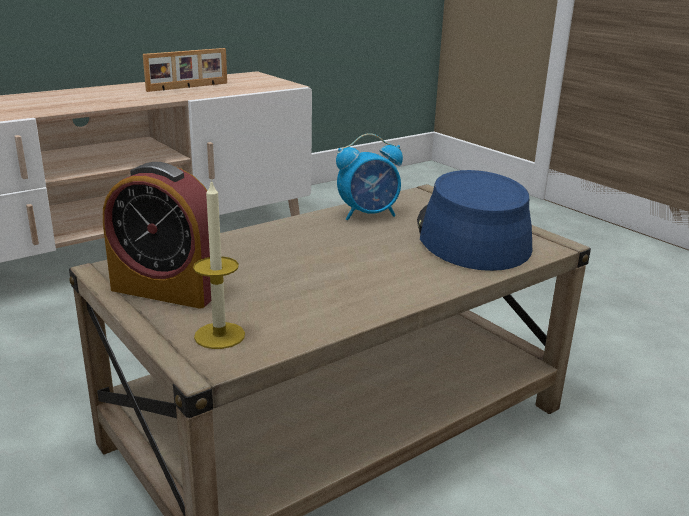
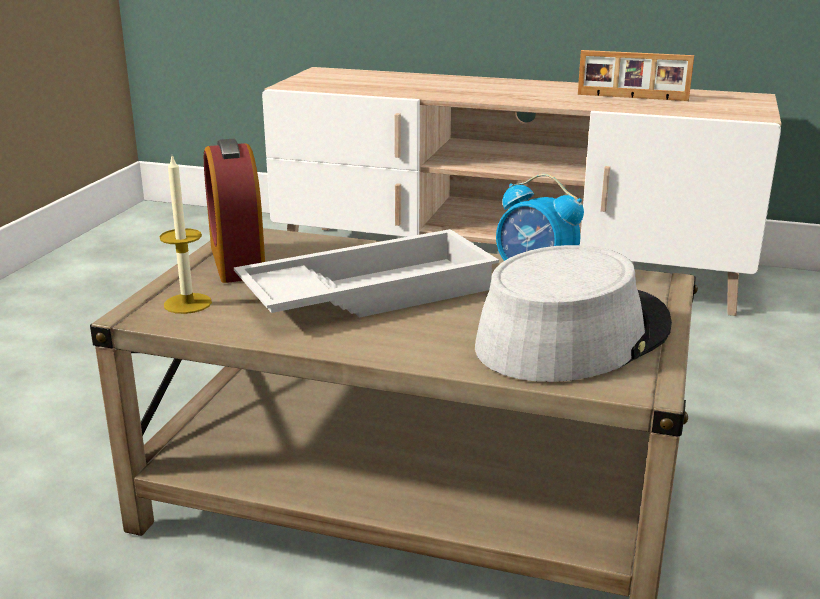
camera: 55 degrees right, 0 degrees up
blue hat [417,170,532,271] -> grey hat [475,245,672,382]
none -> white tray [234,229,499,318]

